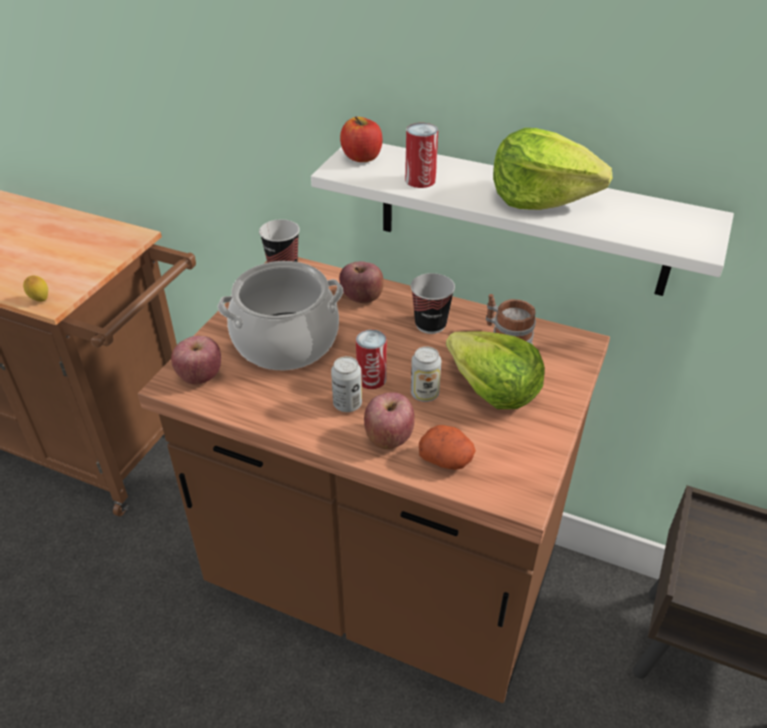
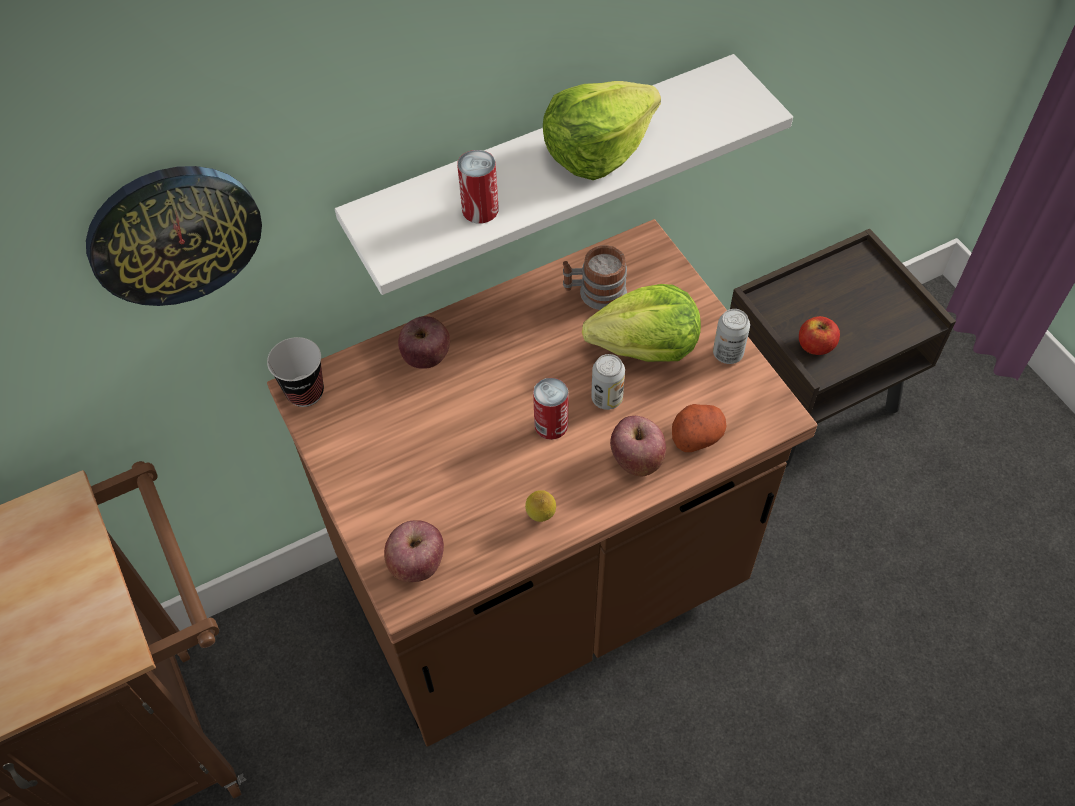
camera: 50 degrees left, 15 degrees up
lemon [23,276,48,302] -> lemon moved to [525,490,556,522]
cooking pot [218,261,343,370] -> none
can [331,356,362,412] -> can moved to [713,309,750,364]
apple [340,117,382,162] -> apple moved to [799,316,840,355]
cup [411,273,455,334] -> none
none -> wall clock [86,166,262,306]

